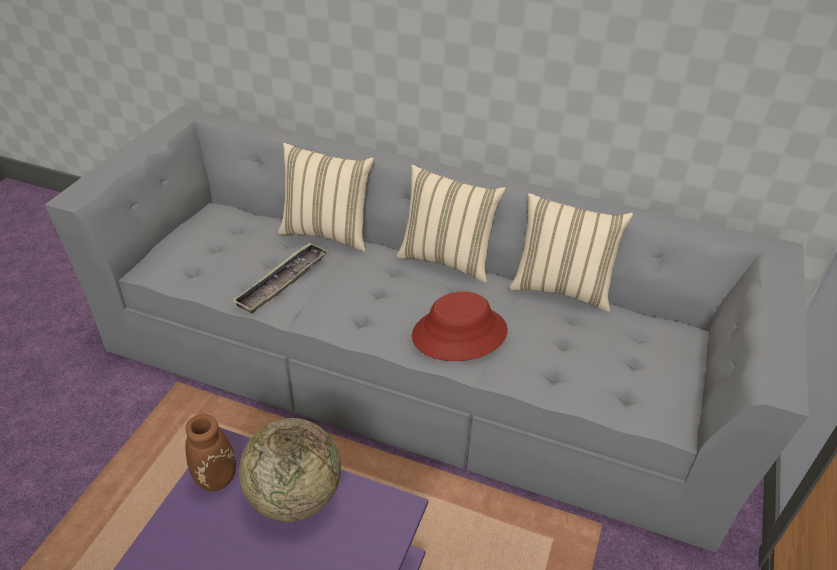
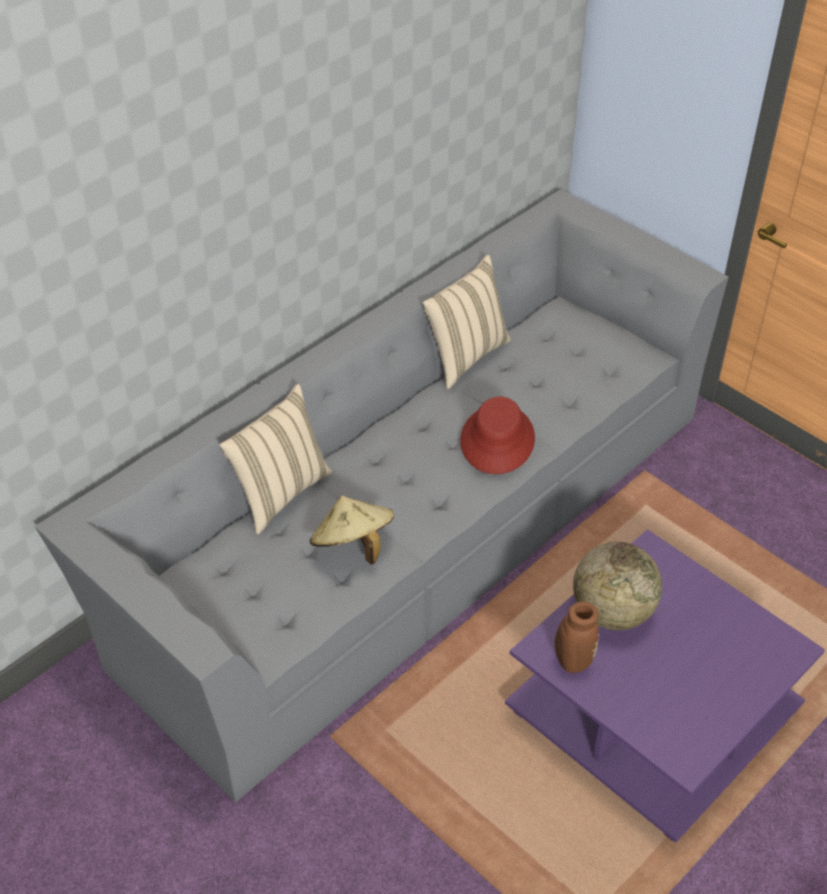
camera: 65 degrees left, 5 degrees up
tray [232,242,328,314] -> beige hat [310,496,394,564]
beige pillow [396,165,506,282] -> none

